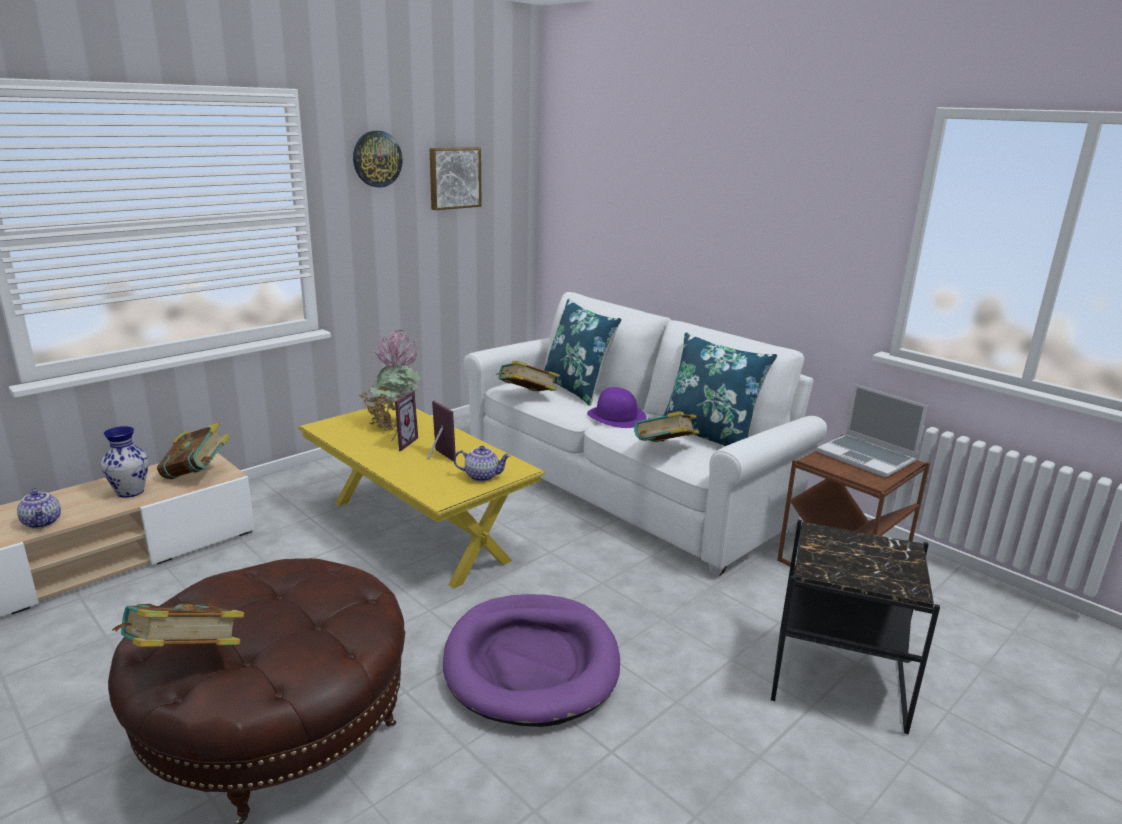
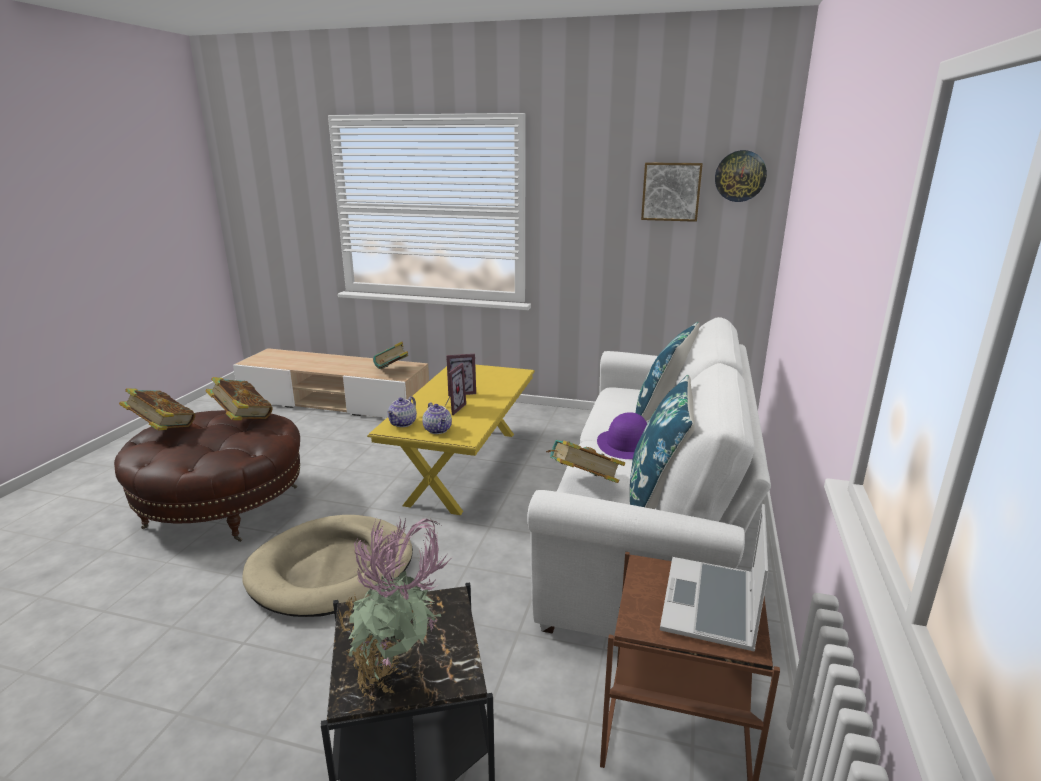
camera: 60 degrees right, 0 degrees up
teapot [17,488,61,529] -> teapot moved to [387,396,417,427]
vase [100,426,149,498] -> none
wall clock [353,131,403,188] -> wall clock moved to [715,150,767,202]
potted plant [358,330,421,432] -> potted plant moved to [337,518,450,701]
purple dog bed [443,594,620,727] -> beige dog bed [242,515,413,617]
book [496,361,560,391] -> book moved to [206,377,273,420]

